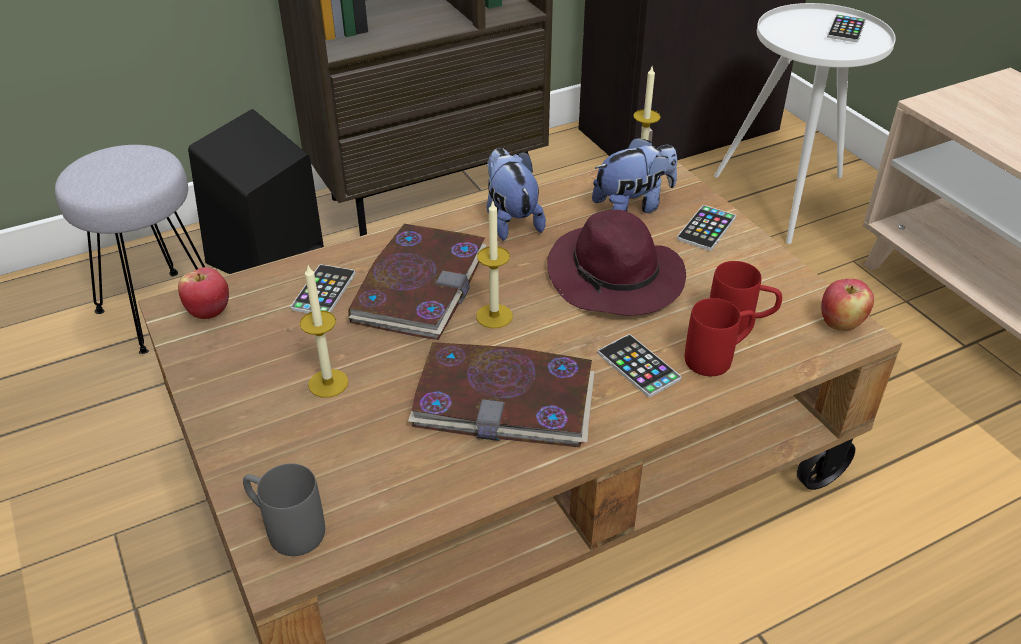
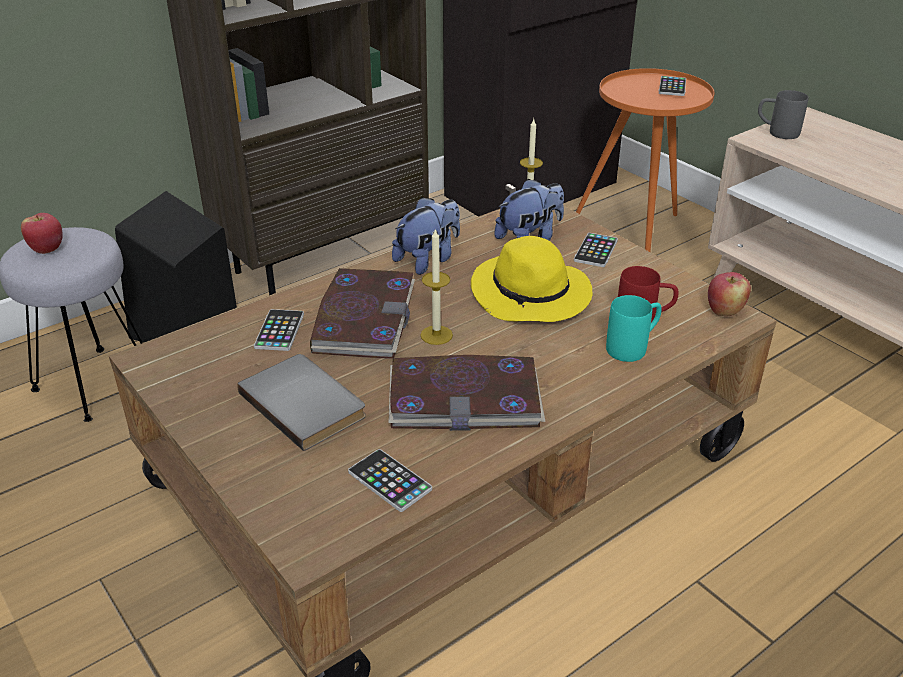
camera: 10 degrees left, 5 degrees down
apple [178,267,229,319] -> apple moved to [21,213,63,254]
grey mug [243,463,325,556] -> grey mug moved to [758,90,808,139]
candle [300,266,349,398] -> grey book [237,354,366,451]
plush toy [487,148,546,241] -> plush toy turned 75 degrees clockwise [392,197,460,275]
purple hat [547,210,686,316] -> yellow hat [471,236,592,322]
phone [598,334,681,397] -> phone moved to [348,449,432,512]
red mug [685,298,756,376] -> turquoise mug [606,295,662,362]
white side table [714,3,896,244] -> orange side table [576,68,715,252]

